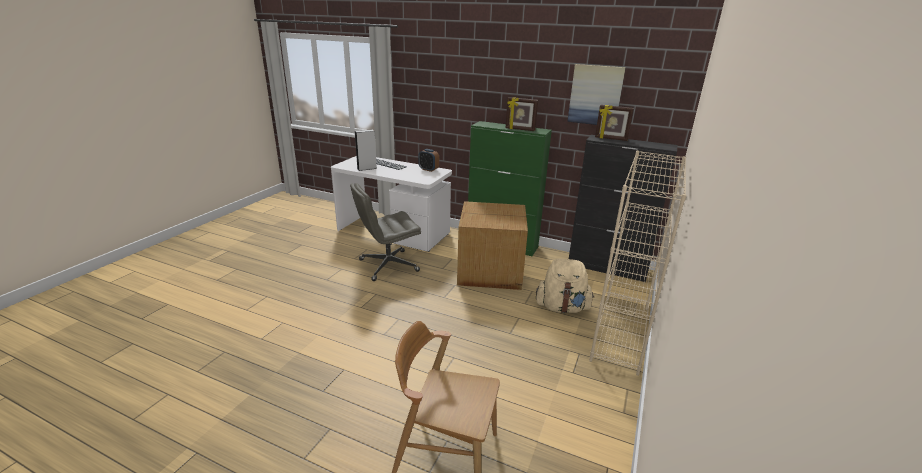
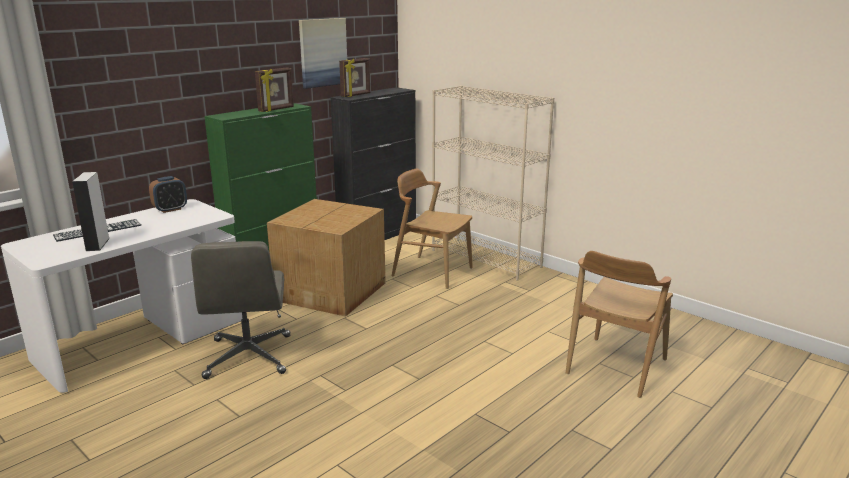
camera: 70 degrees left, 5 degrees down
beige backpack [536,259,594,313] -> brown chair [392,168,473,289]

